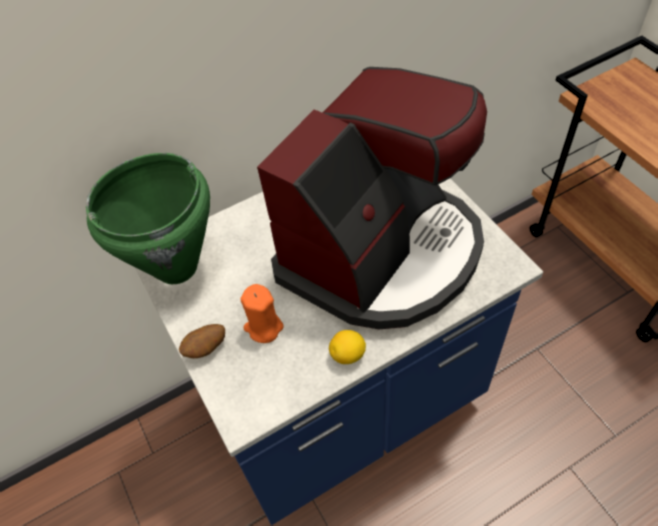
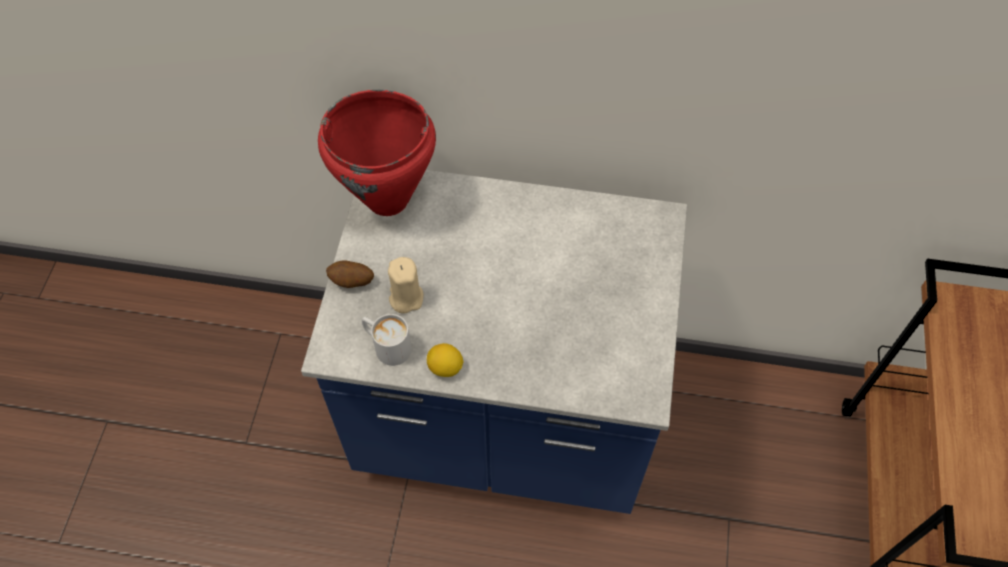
camera: 35 degrees right, 5 degrees up
green cooking pot [86,153,210,284] -> red cooking pot [318,90,436,216]
orange candle [241,284,284,343] -> beige candle [388,257,423,313]
coffee machine [257,67,487,329] -> none
none -> white mug [362,314,412,366]

